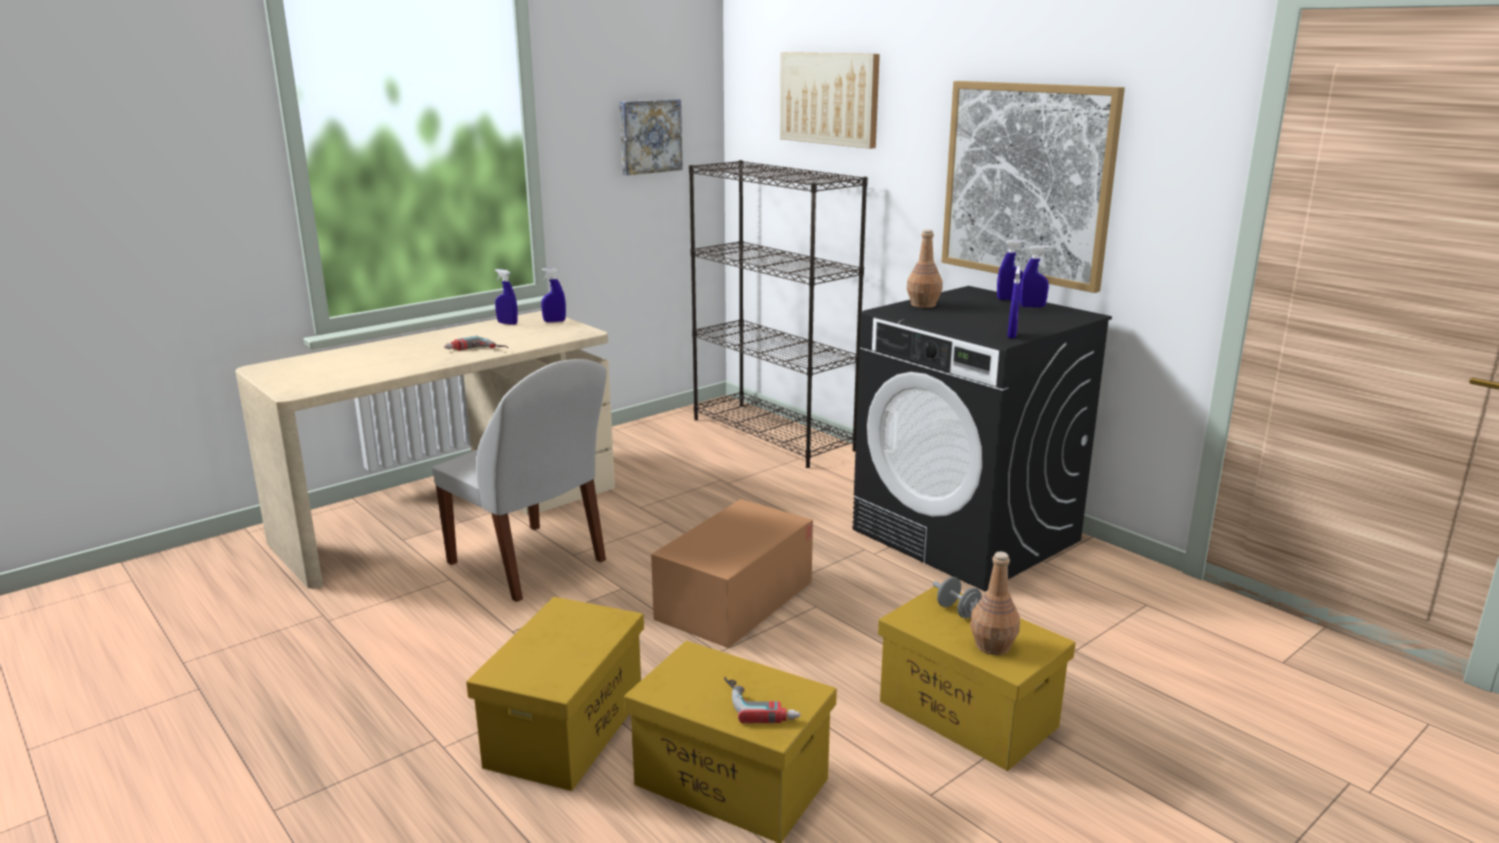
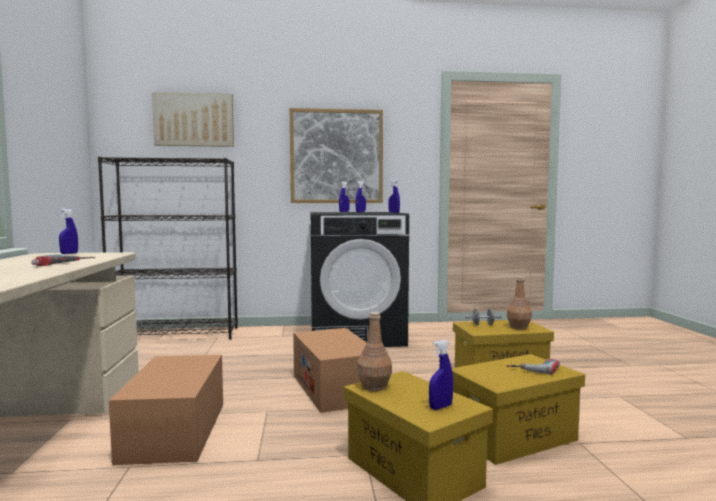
camera: 55 degrees left, 15 degrees down
white chair [432,359,607,602] -> cardboard box [109,355,223,465]
blue spray bottle [495,269,518,325] -> blue spray bottle moved to [429,340,453,410]
picture [619,99,683,175] -> none
brown bottle [907,229,942,308] -> brown bottle moved to [357,312,392,391]

